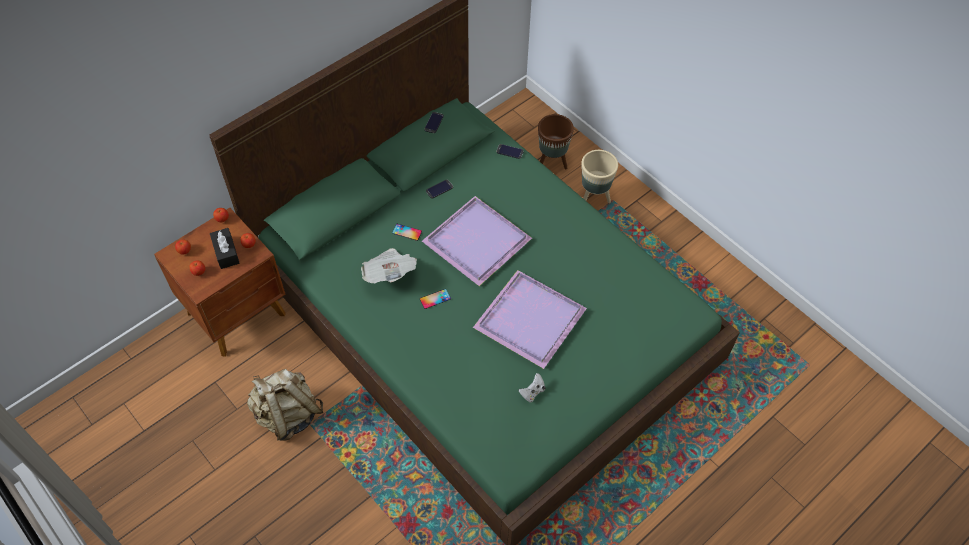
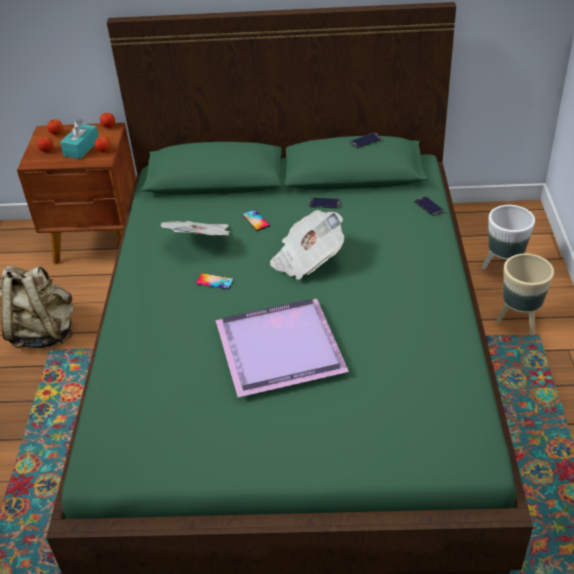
camera: 45 degrees right, 15 degrees down
black tissue box [210,228,240,269] -> turquoise tissue box [60,119,99,159]
purple tray [422,196,532,286] -> newspaper [270,210,345,280]
white game controller [519,373,546,402] -> none
brown planter [538,114,574,169] -> white planter [482,205,535,269]

